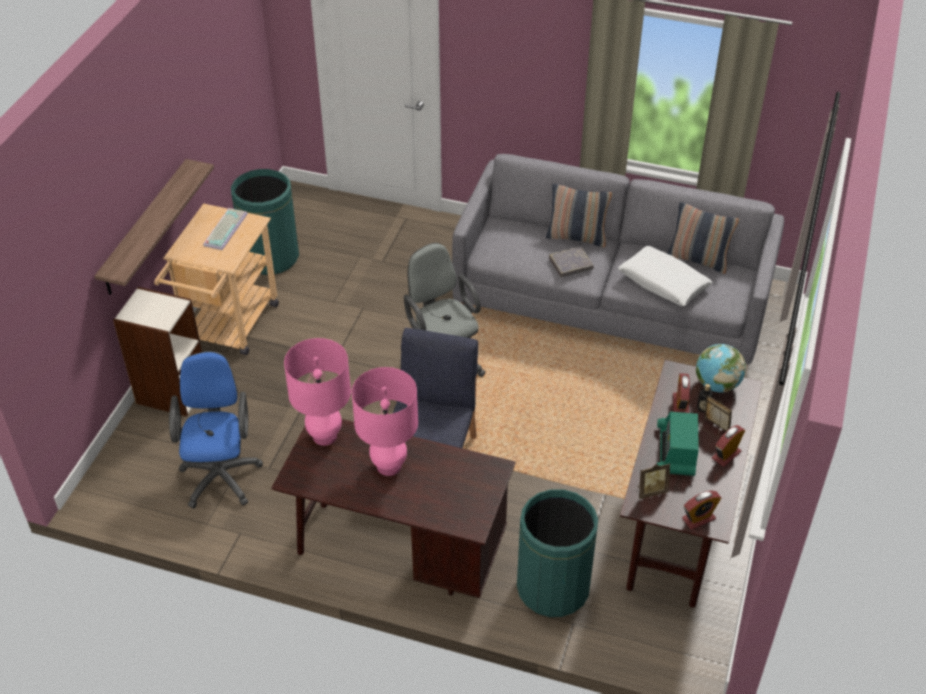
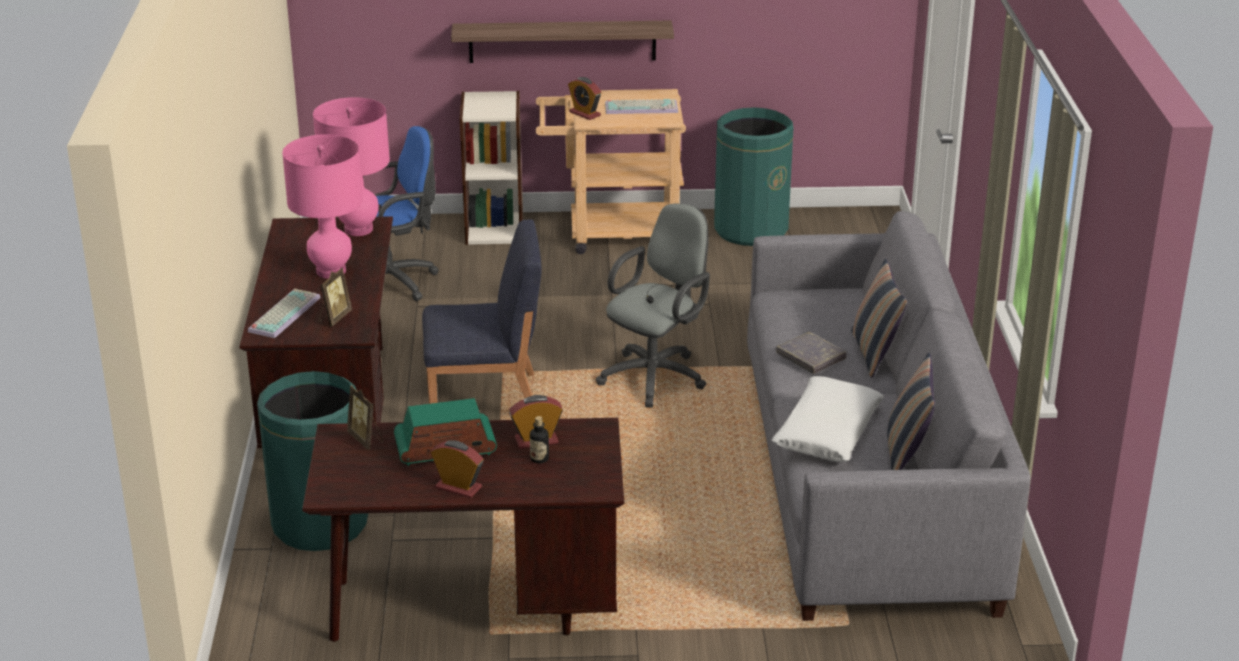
camera: 70 degrees right, 15 degrees down
alarm clock [682,491,721,530] -> alarm clock moved to [568,77,601,120]
globe [696,344,746,392] -> none
picture frame [700,396,732,439] -> picture frame moved to [319,268,352,326]
none -> keyboard [248,289,321,338]

